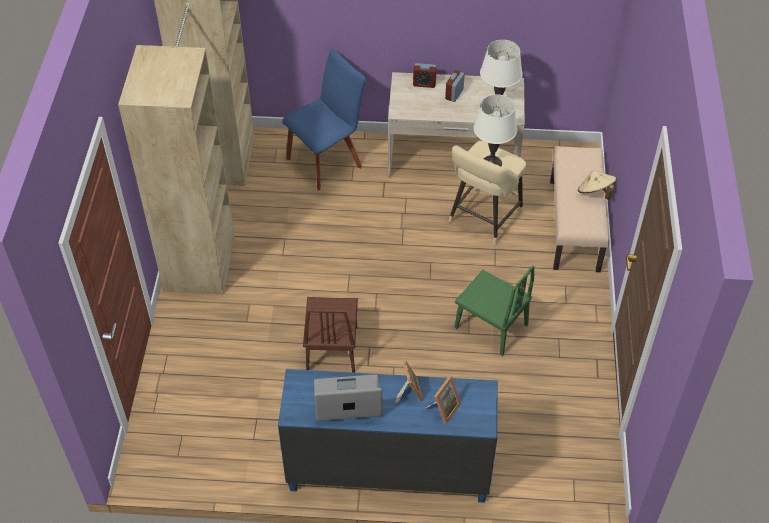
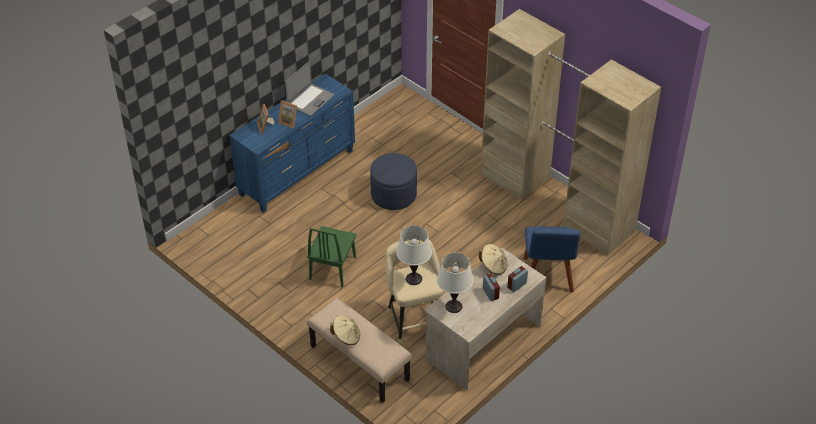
camera: 130 degrees right, 5 degrees down
brown chair [303,297,358,373] -> blue ottoman [370,153,417,210]
green chair [454,265,535,356] -> green chair turned 60 degrees counterclockwise [307,226,356,287]
none -> beige hat [479,244,508,275]

